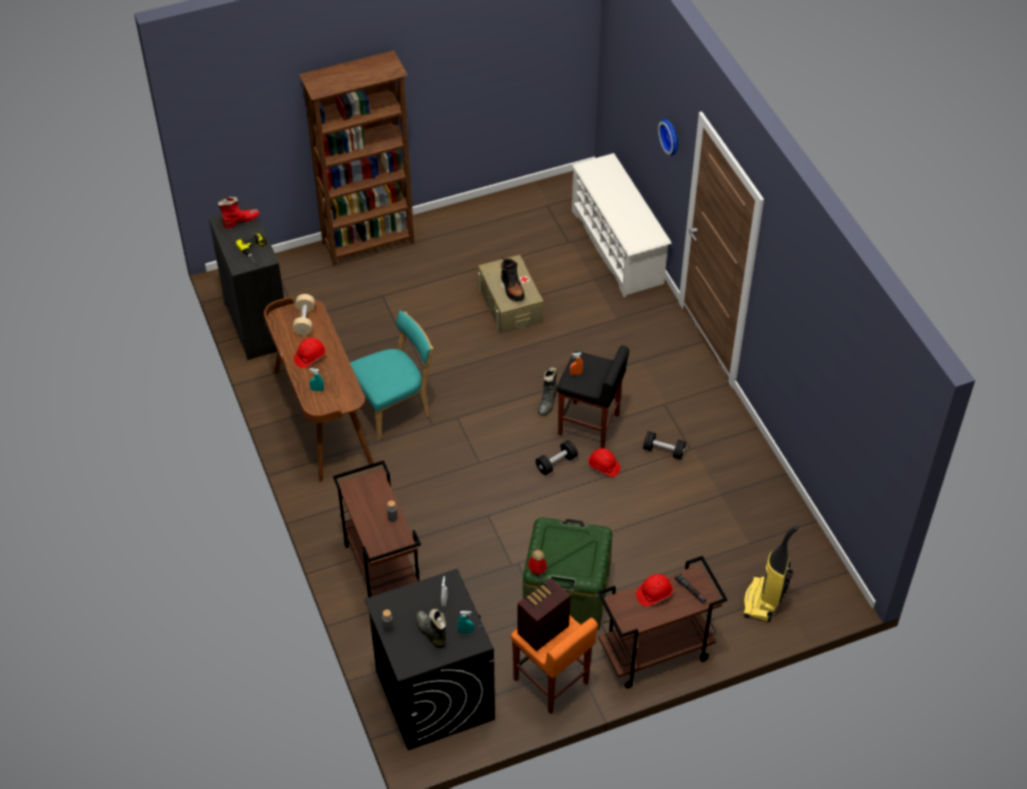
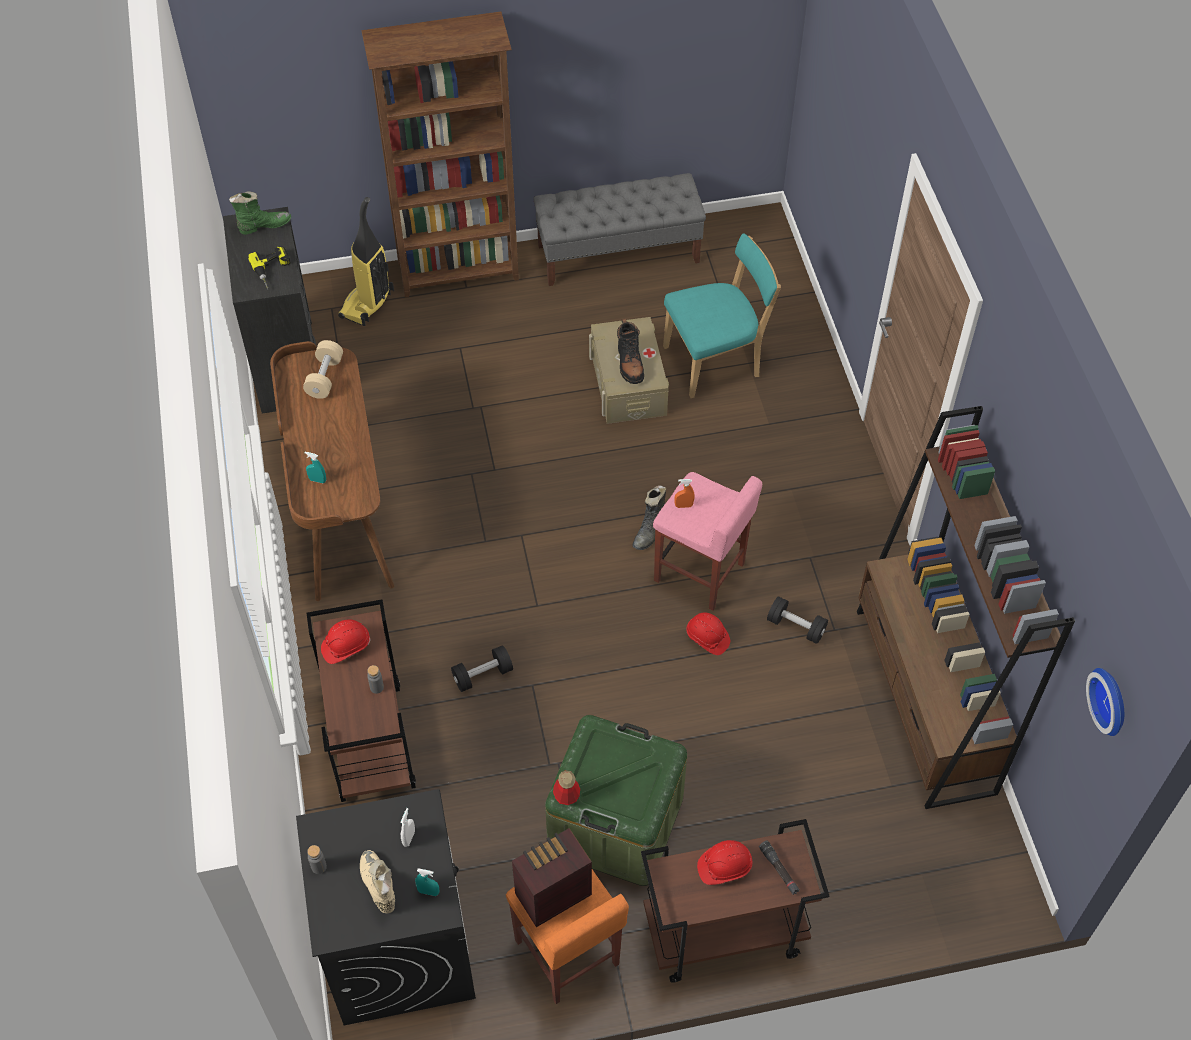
camera: 10 degrees right, 5 degrees up
red boot [218,197,260,229] -> green boot [229,191,291,235]
red hard hat [294,338,326,368] -> red hard hat moved to [321,619,370,664]
turquoise chair [350,311,433,440] -> turquoise chair moved to [663,233,781,398]
black boot [416,609,446,648] -> beige boot [360,850,395,913]
black dumbbell [536,440,578,475] -> black dumbbell moved to [451,645,513,692]
black stool [557,345,629,448] -> pink stool [653,472,762,610]
white shoe rack [572,153,672,297] -> none
wall clock [658,119,678,156] -> wall clock moved to [1086,668,1124,736]
vacuum cleaner [743,525,799,622] -> vacuum cleaner moved to [338,197,394,326]
none -> grey bench [533,173,706,286]
none -> brown bookcase [857,406,1075,809]

